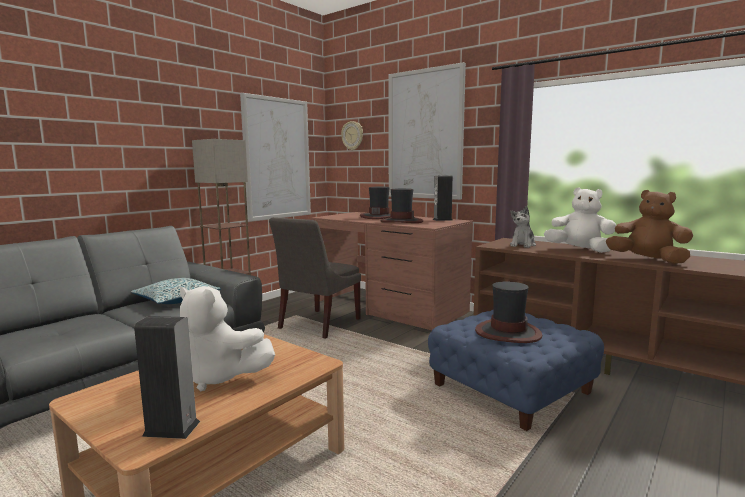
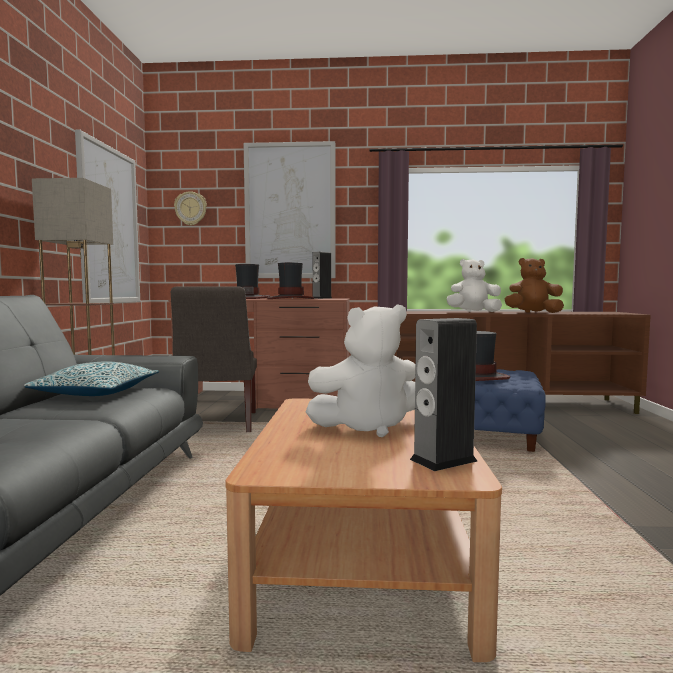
camera: 35 degrees left, 5 degrees down
plush toy [510,206,536,248] -> none

